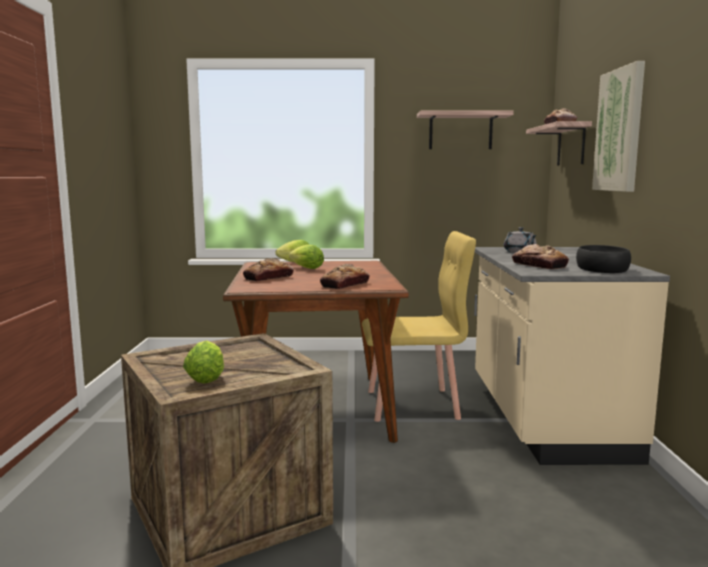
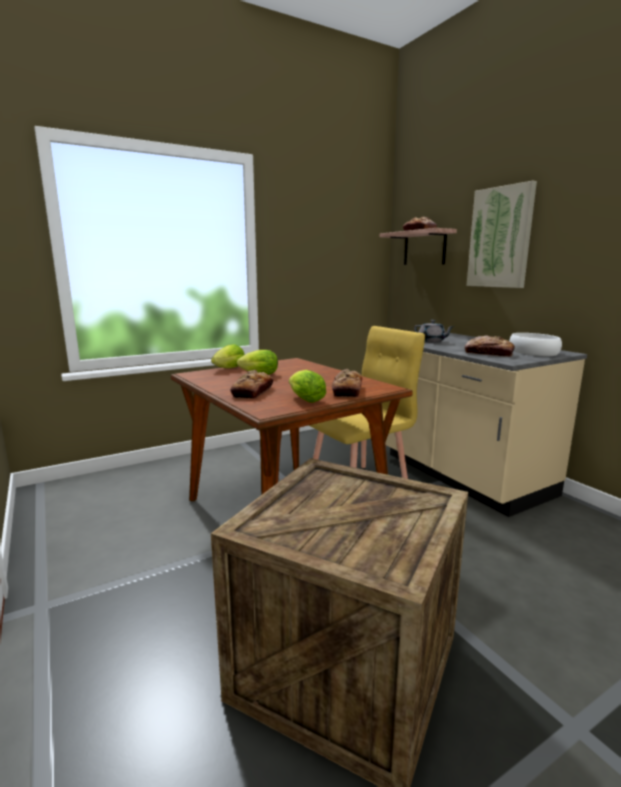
camera: 30 degrees left, 5 degrees up
lettuce [183,341,224,384] -> lettuce moved to [289,370,326,403]
shelf [417,111,514,149] -> none
black bowl [576,245,631,273] -> white bowl [509,333,562,356]

